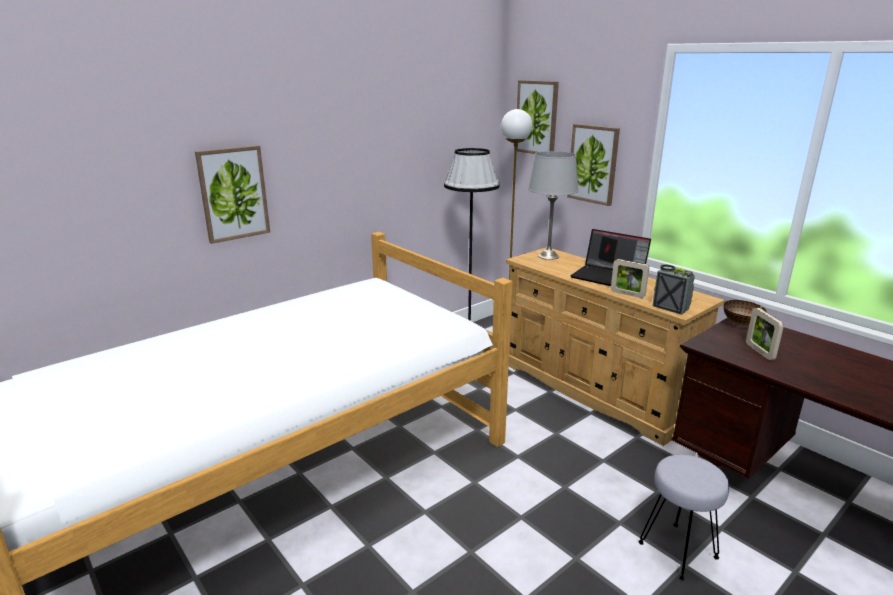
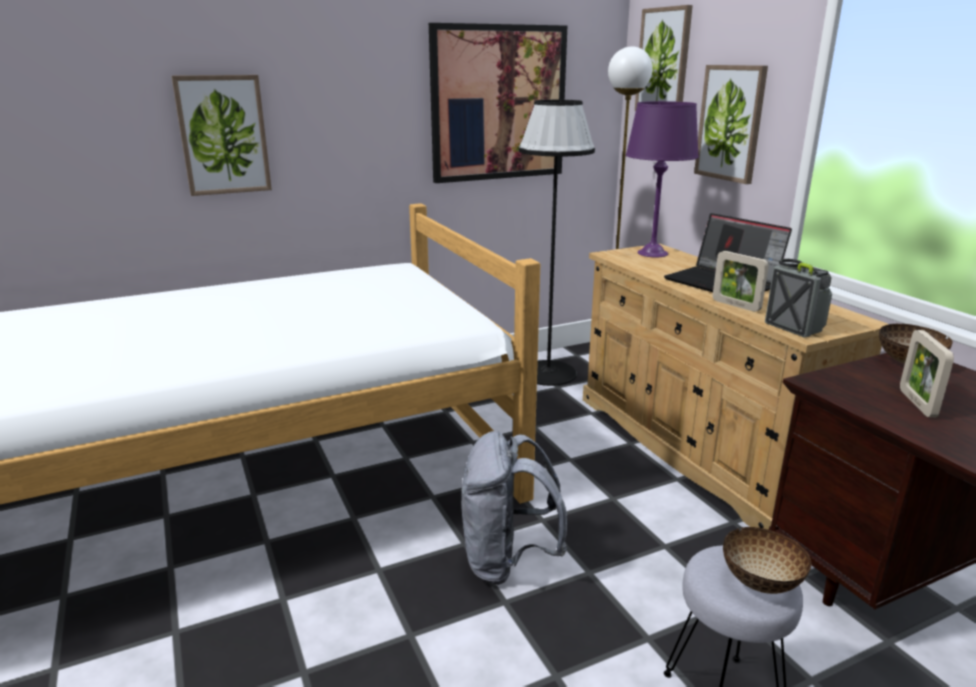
camera: 15 degrees right, 0 degrees up
grey table lamp [528,151,579,260] -> purple table lamp [626,101,699,257]
none -> picture [429,23,567,183]
none -> grey backpack [461,431,567,585]
none -> bowl [723,527,812,594]

